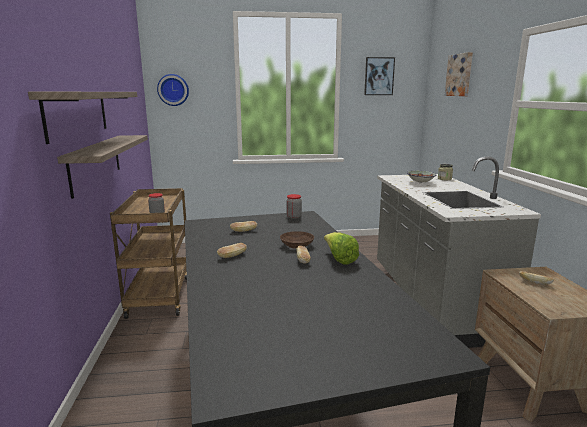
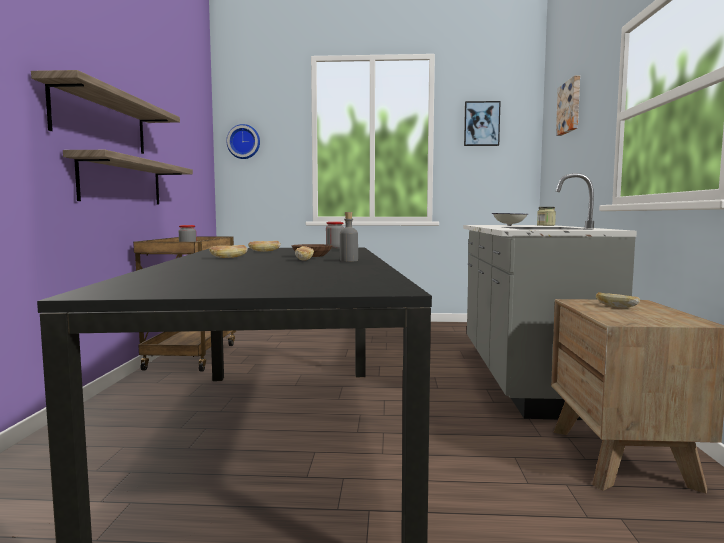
camera: 10 degrees right, 10 degrees down
lettuce [324,232,359,265] -> grey bottle [340,212,358,262]

